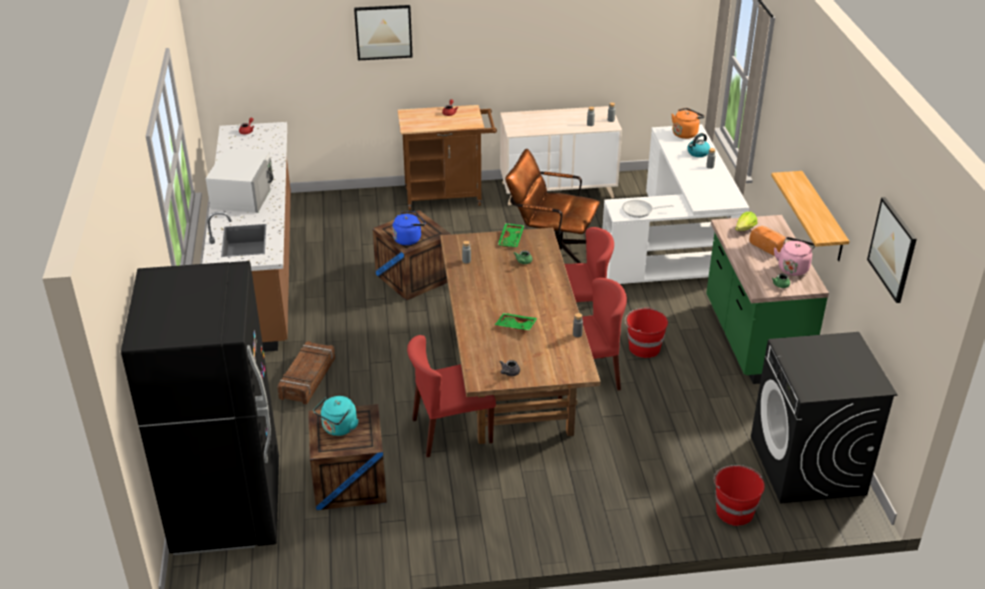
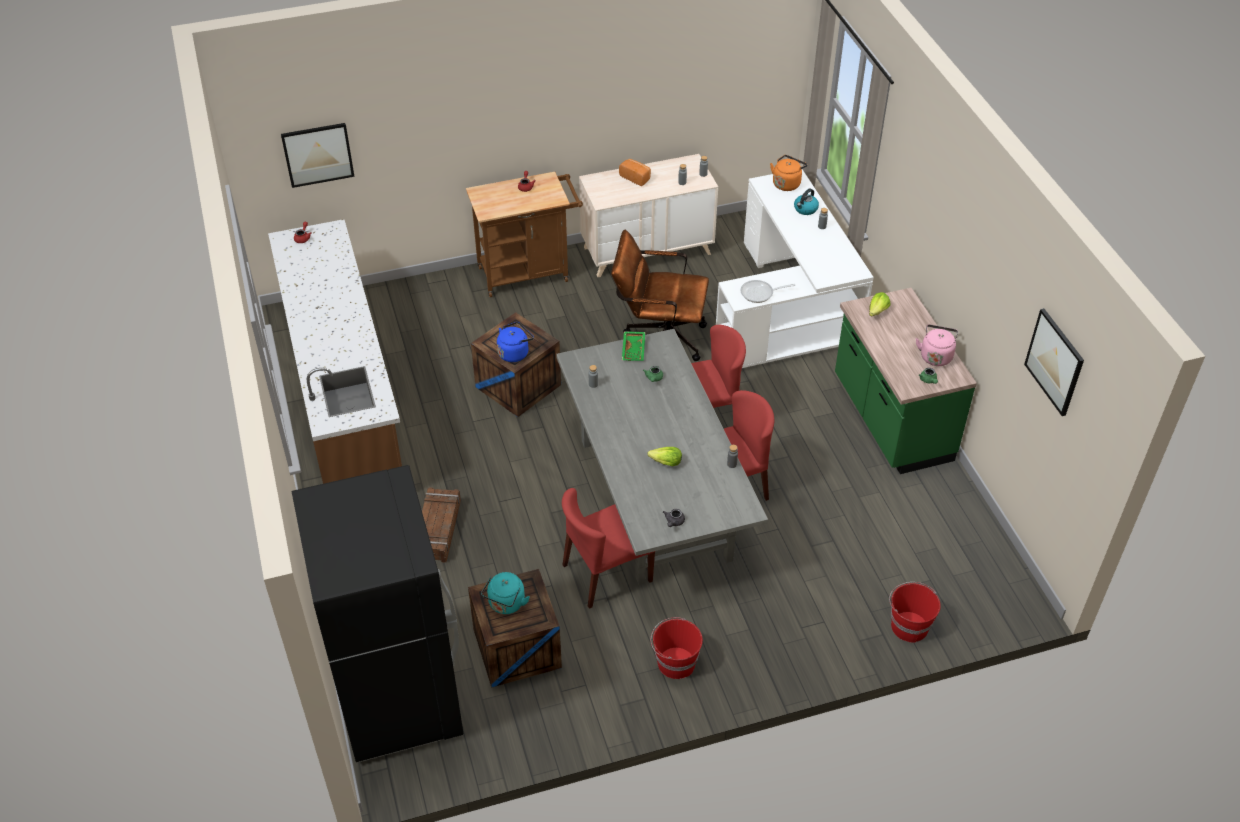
camera: 10 degrees left, 10 degrees up
white microwave [206,149,274,213] -> none
picture [354,5,413,61] -> picture moved to [281,123,355,188]
brown dining table [440,228,600,444] -> grey dining table [556,329,768,585]
green tray [495,313,537,330] -> lettuce [647,447,682,466]
red bucket [625,308,668,358] -> red bucket moved to [650,617,703,679]
bread [750,226,786,255] -> bread moved to [619,159,651,186]
black washing machine [751,332,898,503] -> none
shelf [771,171,849,261] -> none

